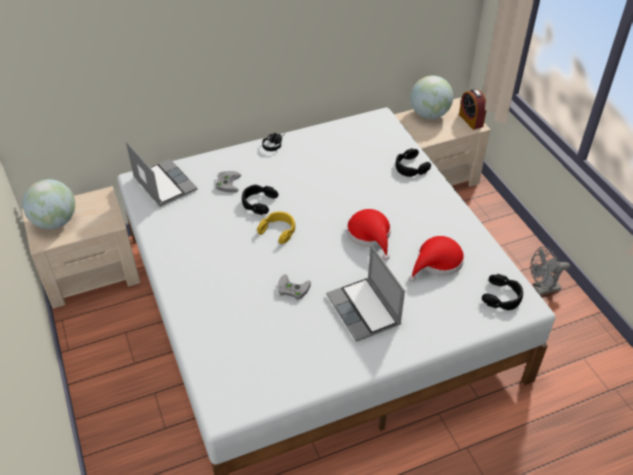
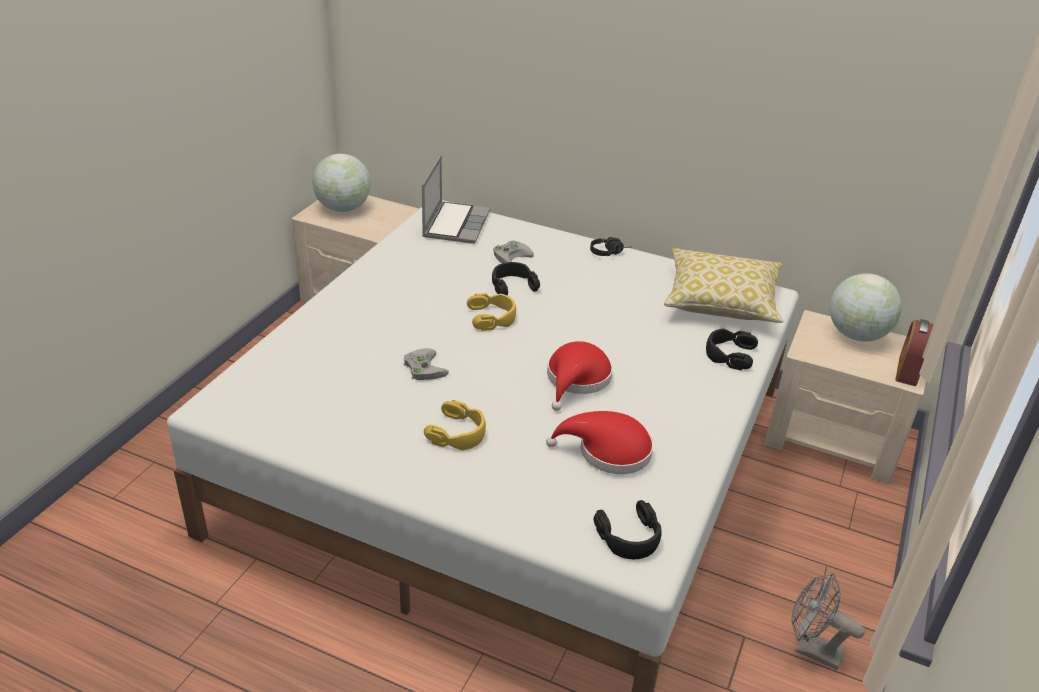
camera: 45 degrees right, 10 degrees down
laptop [326,245,405,342] -> yellow headphones [424,400,486,450]
none -> pillow [664,248,783,323]

